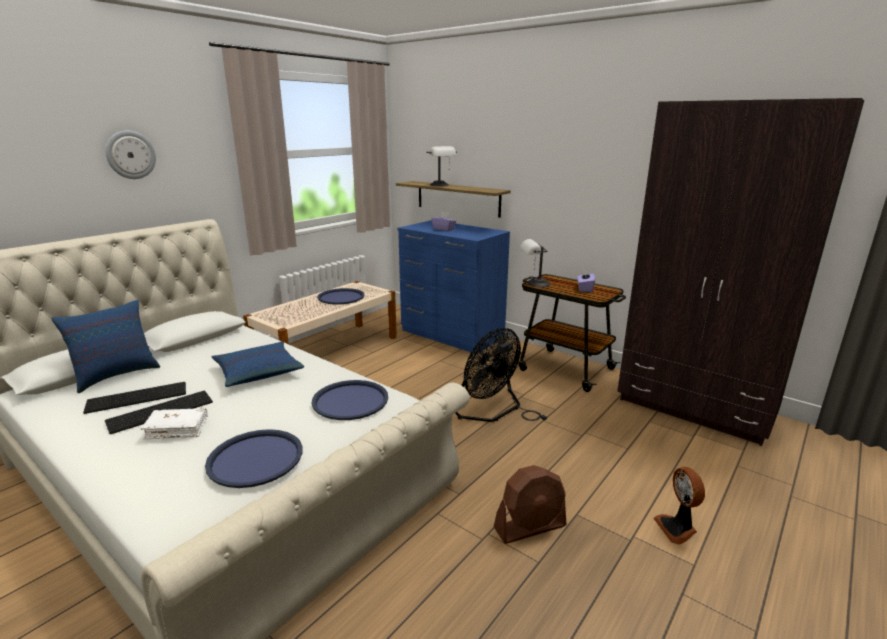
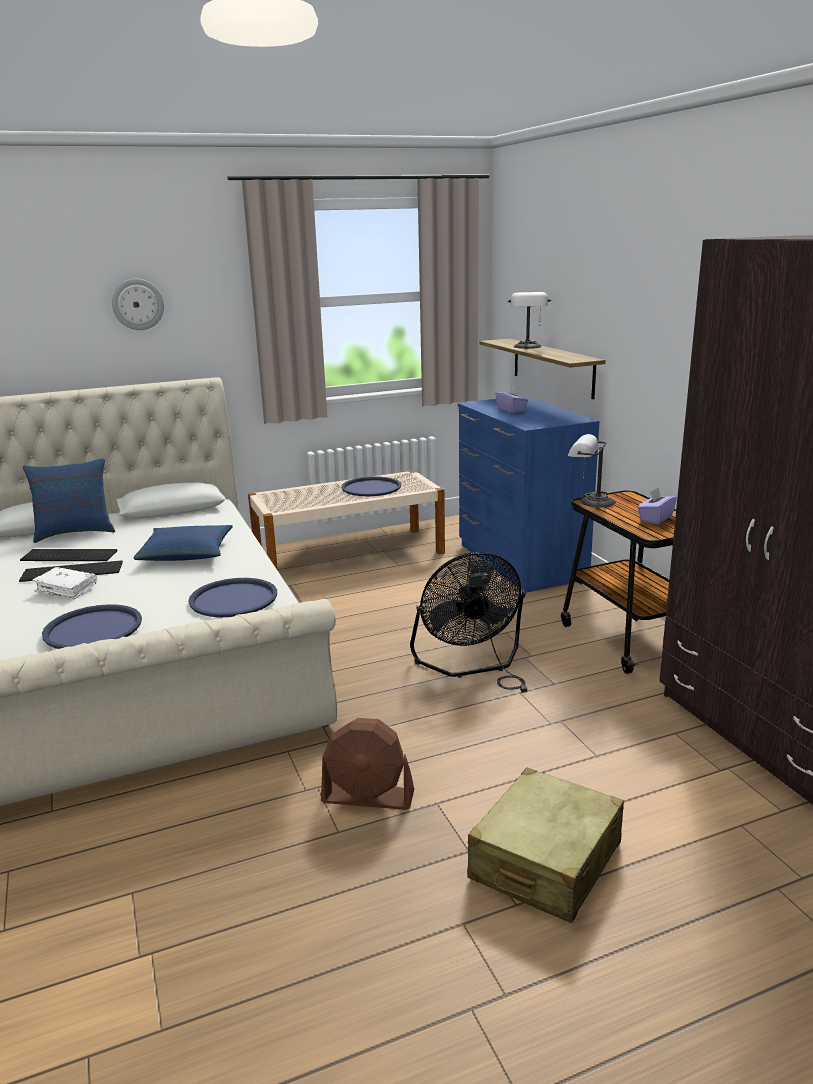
camera: 30 degrees right, 0 degrees up
fan [653,467,705,544] -> beige suitcase [467,768,624,923]

